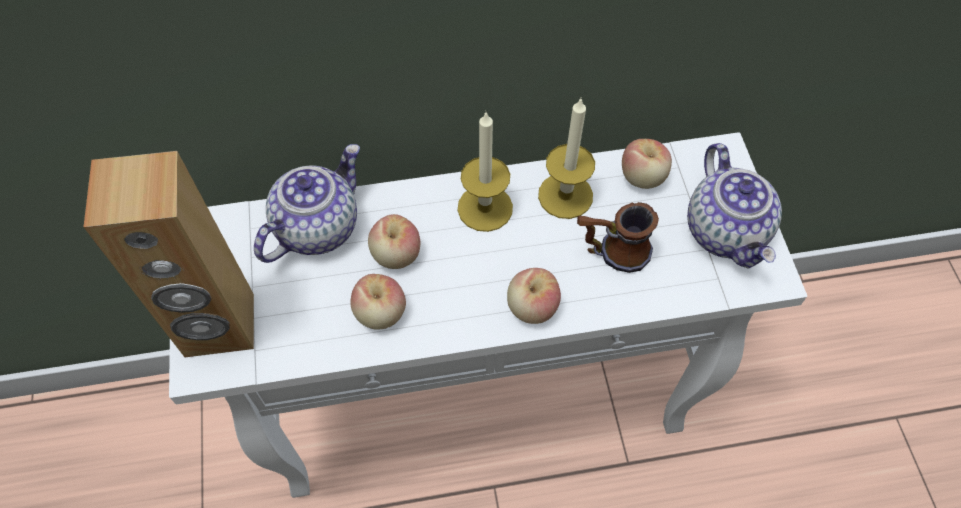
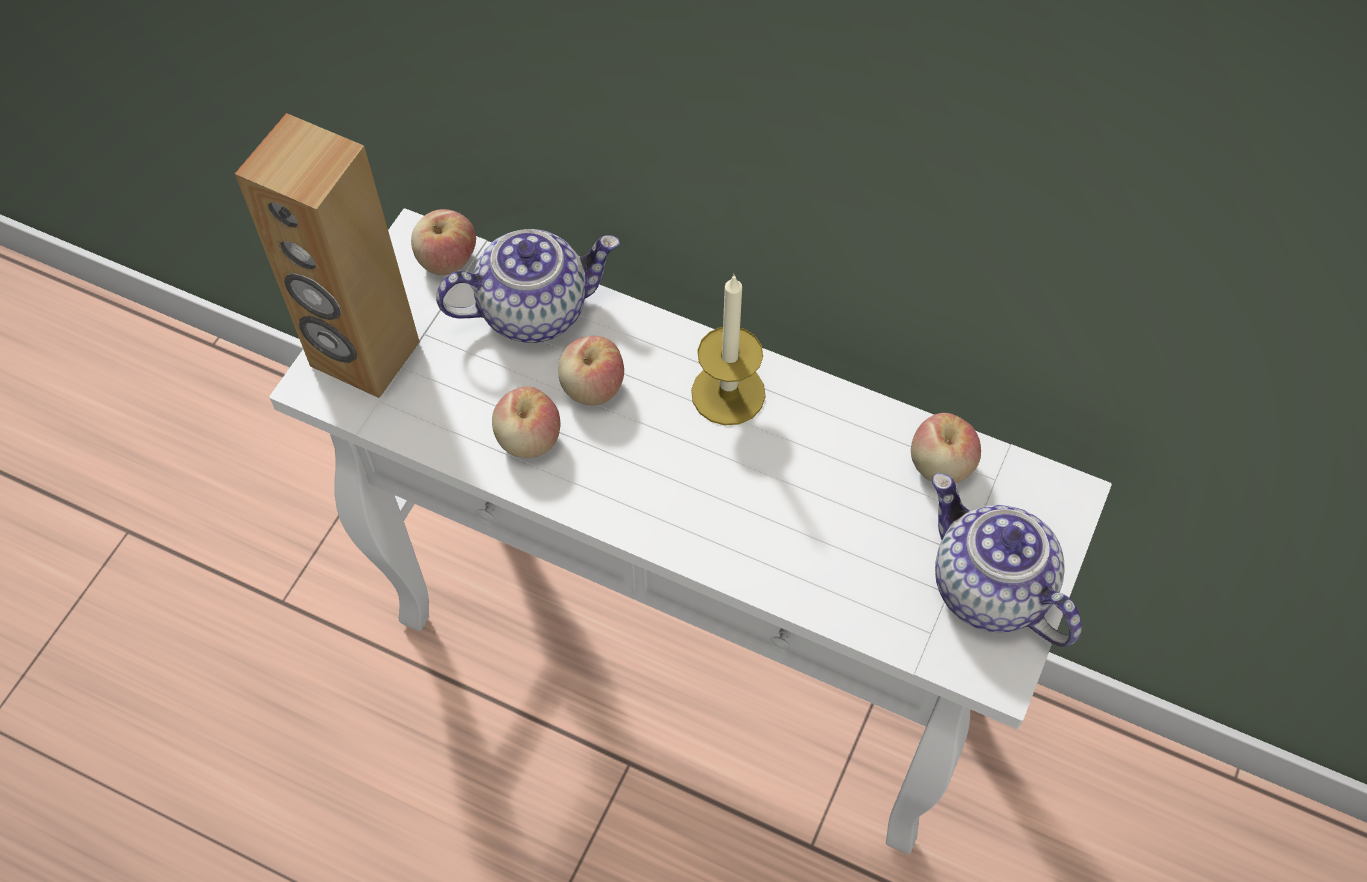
camera: 35 degrees right, 0 degrees up
apple [507,268,561,324] -> apple moved to [411,209,476,275]
candle [538,98,595,219] -> none
mug [577,202,659,273] -> none
teapot [687,143,782,269] -> teapot turned 120 degrees clockwise [933,473,1082,647]

